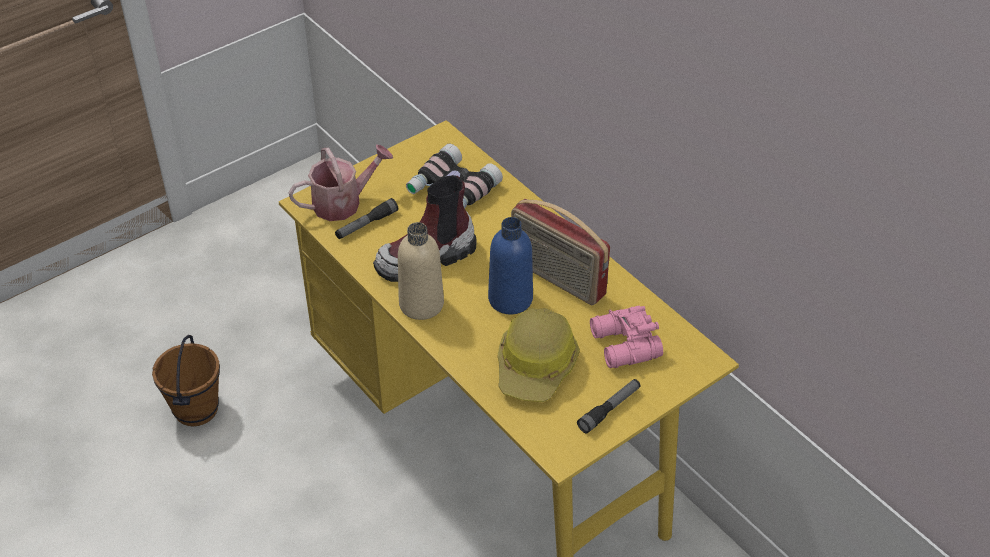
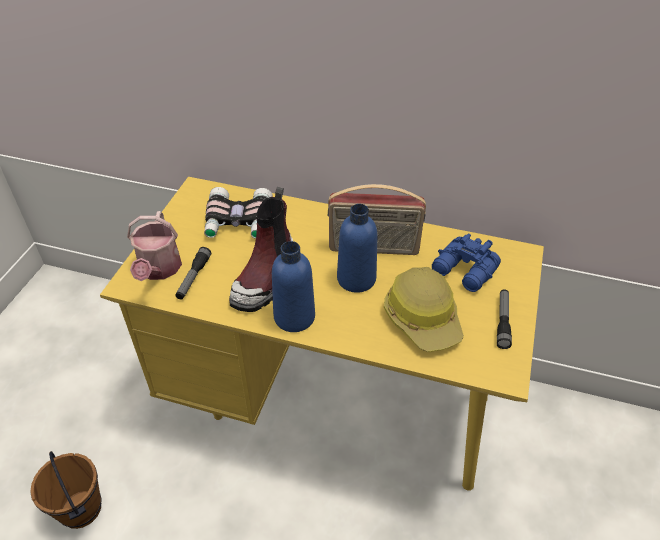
camera: 35 degrees left, 0 degrees up
watering can [288,145,393,221] -> watering can turned 150 degrees clockwise [127,211,182,281]
beige bottle [398,222,444,320] -> blue bottle [272,241,315,332]
pink binoculars [590,305,663,368] -> blue binoculars [432,234,501,292]

